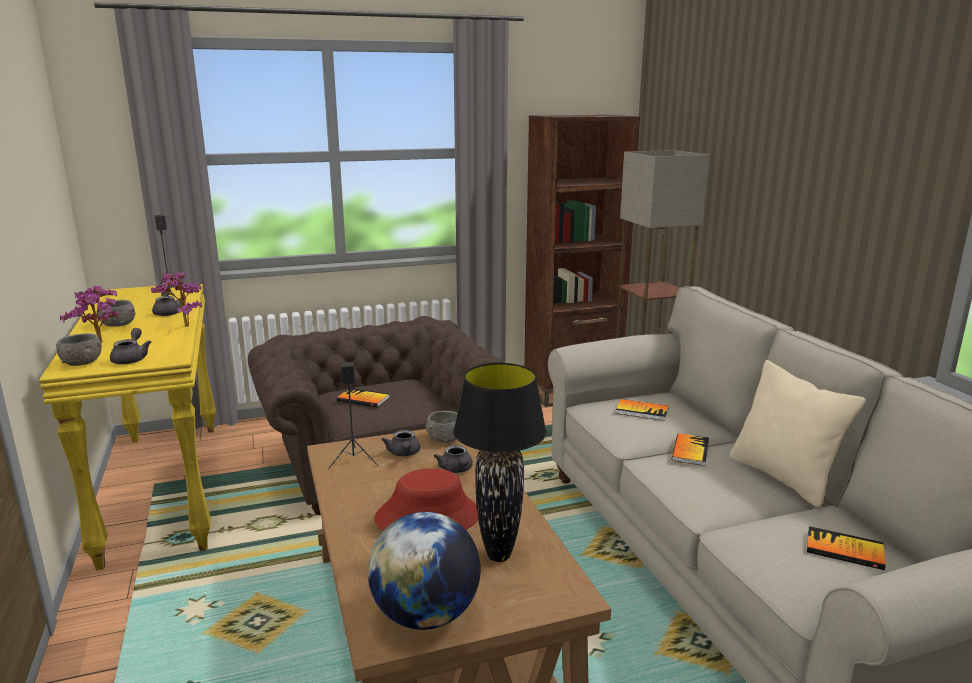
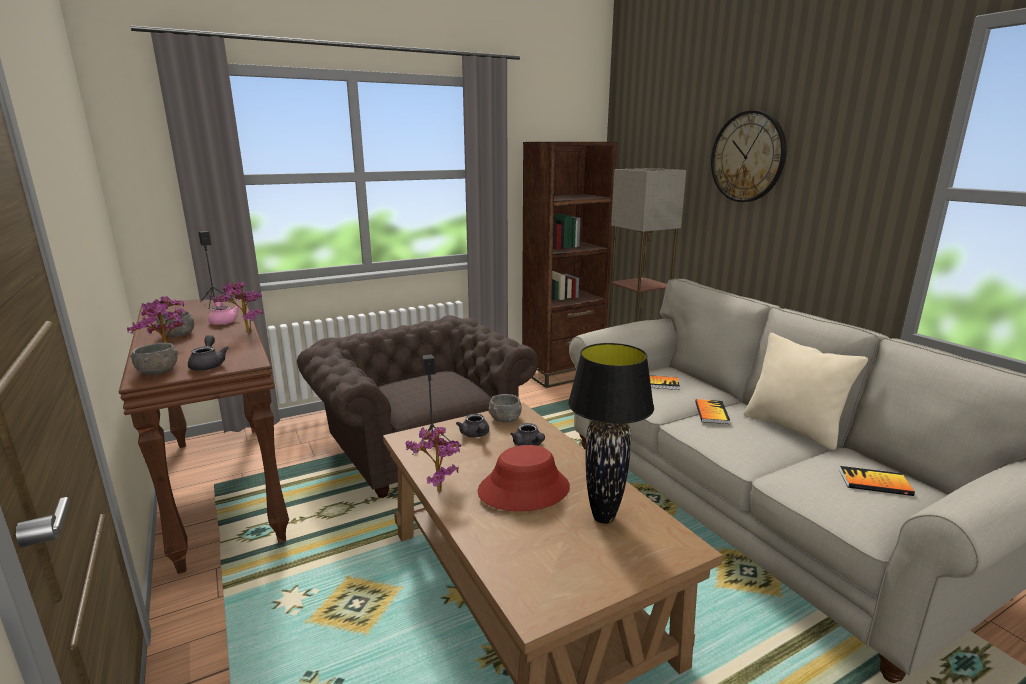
camera: 10 degrees left, 0 degrees up
yellow console table [39,284,216,571] -> brown console table [119,298,289,574]
grey teapot [152,292,184,316] -> pink teapot [208,301,240,325]
book [337,388,390,407] -> none
globe [368,512,481,630] -> none
none -> potted plant [406,427,462,492]
none -> wall clock [711,110,787,202]

